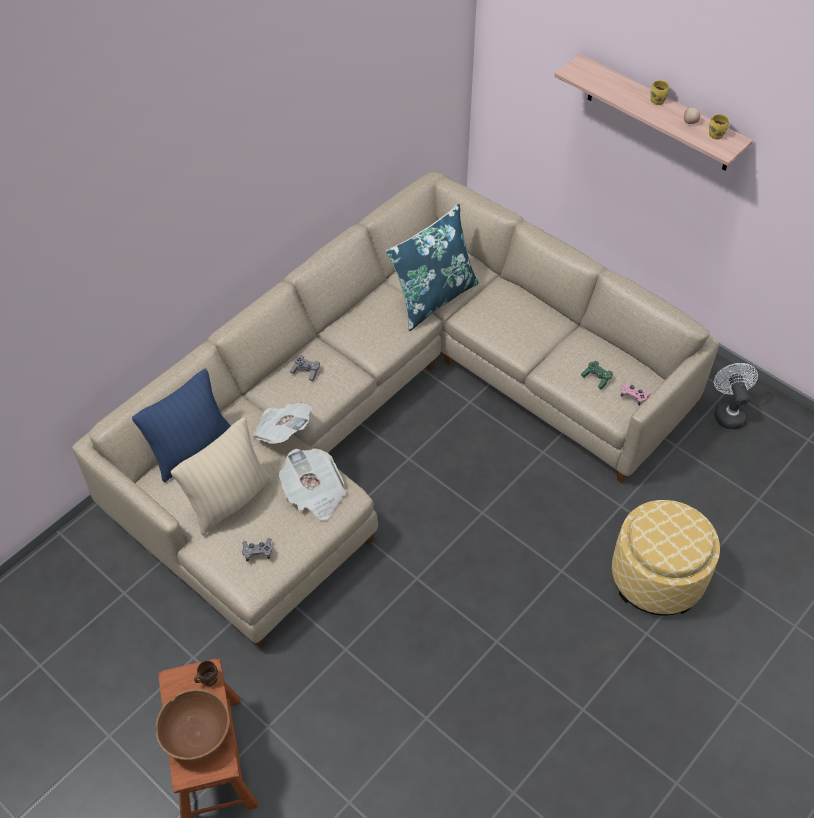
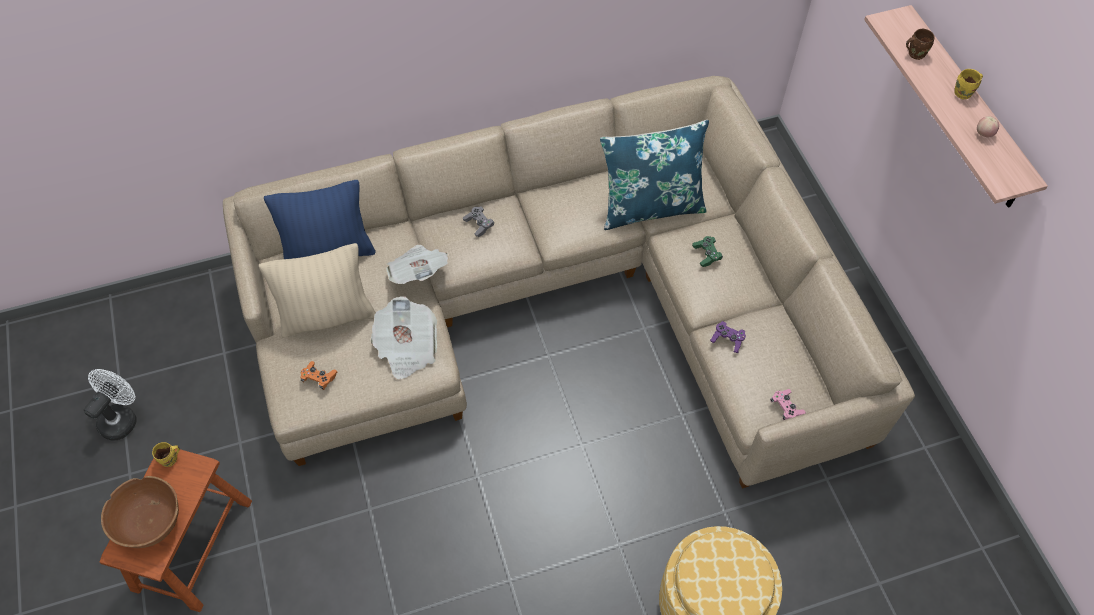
camera: 30 degrees right, 5 degrees up
brown mug [194,660,218,686] -> brown mug moved to [906,29,934,60]
grey game controller [242,538,272,561] -> orange game controller [300,361,337,390]
green game controller [581,361,613,389] -> green game controller moved to [692,236,723,267]
yellow mug [709,114,729,140] -> yellow mug moved to [152,442,180,467]
white fan [714,363,758,429] -> white fan moved to [84,369,137,441]
none -> purple game controller [710,321,746,353]

